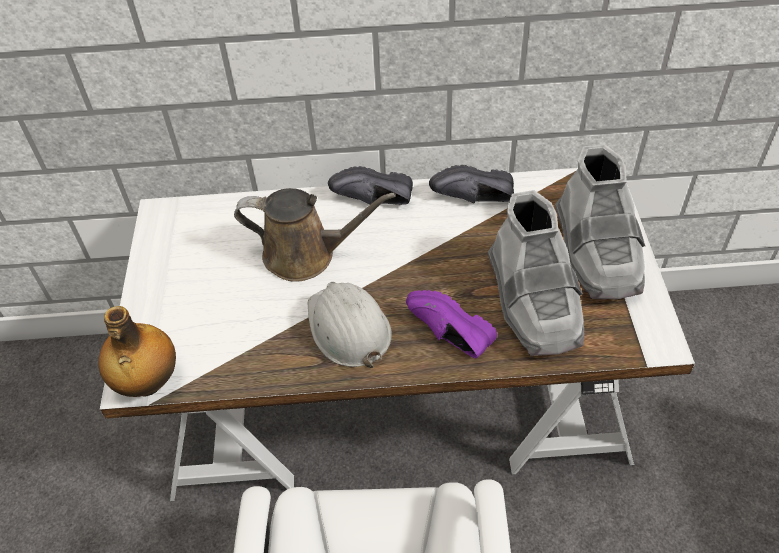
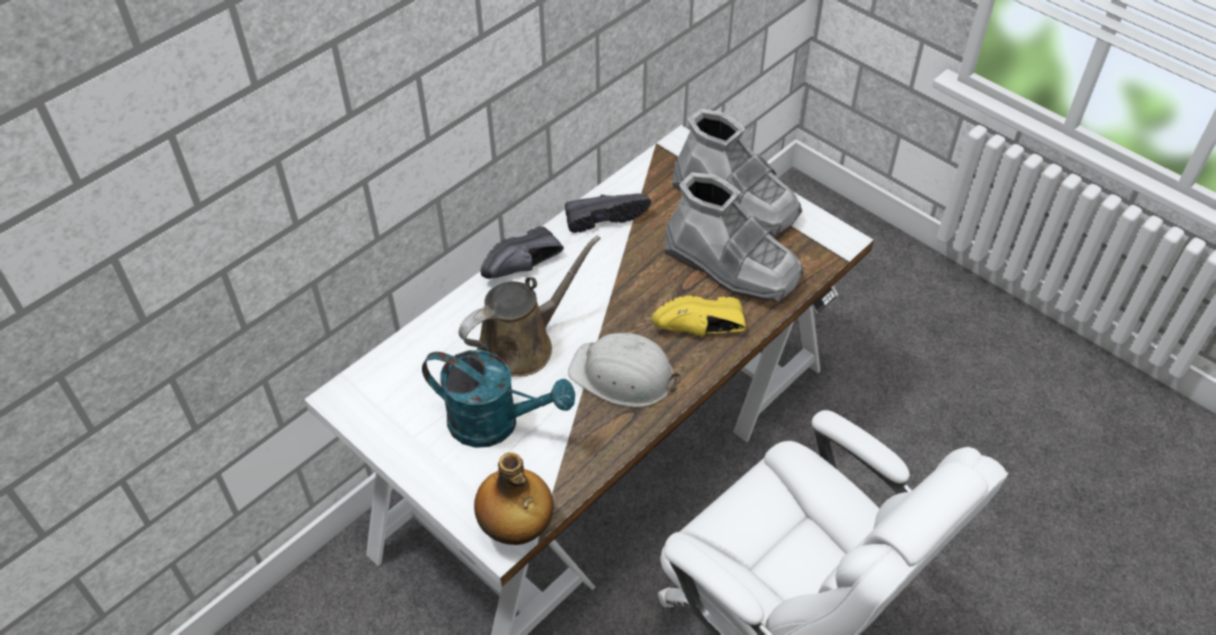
camera: 45 degrees left, 0 degrees up
purple shoe [406,290,497,358] -> yellow shoe [652,296,746,337]
black shoe [429,165,514,203] -> black shoe turned 150 degrees counterclockwise [565,193,651,233]
none -> turquoise watering can [422,350,575,448]

